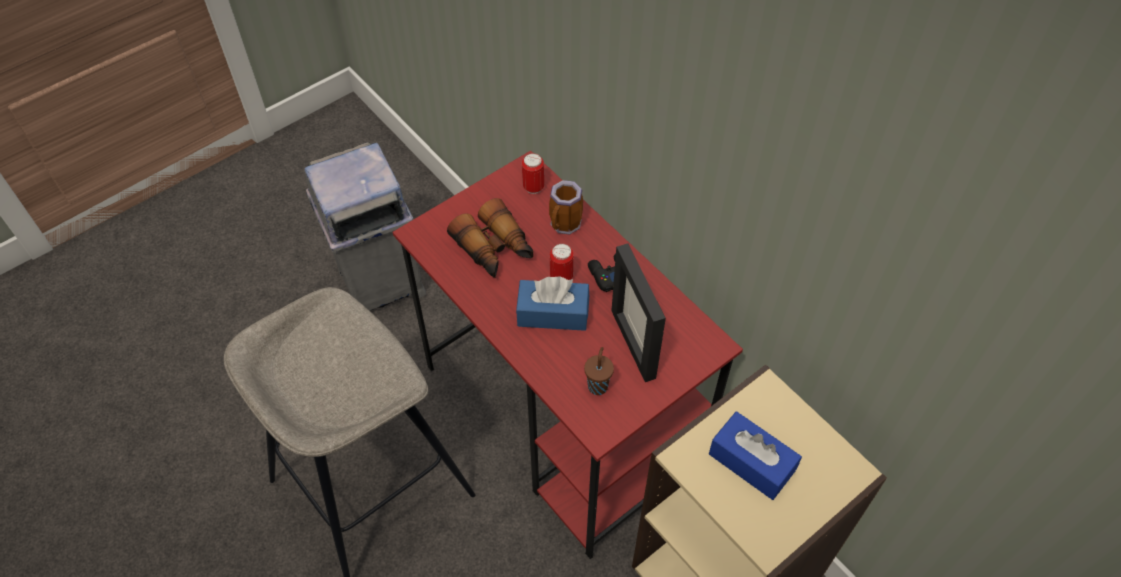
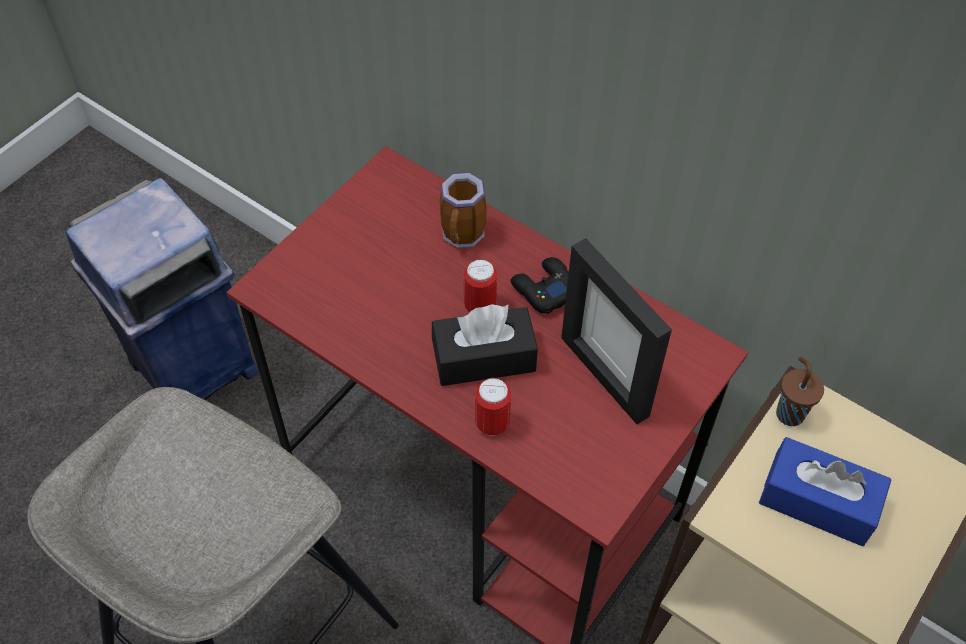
camera: 15 degrees left, 0 degrees up
grey trash can [304,142,426,311] -> blue trash can [66,178,259,400]
binoculars [447,198,533,278] -> none
blue tissue box [516,276,589,331] -> black tissue box [432,304,538,386]
can [522,153,544,194] -> can moved to [475,378,511,436]
brown cup [584,347,614,395] -> brown cup moved to [776,357,824,426]

